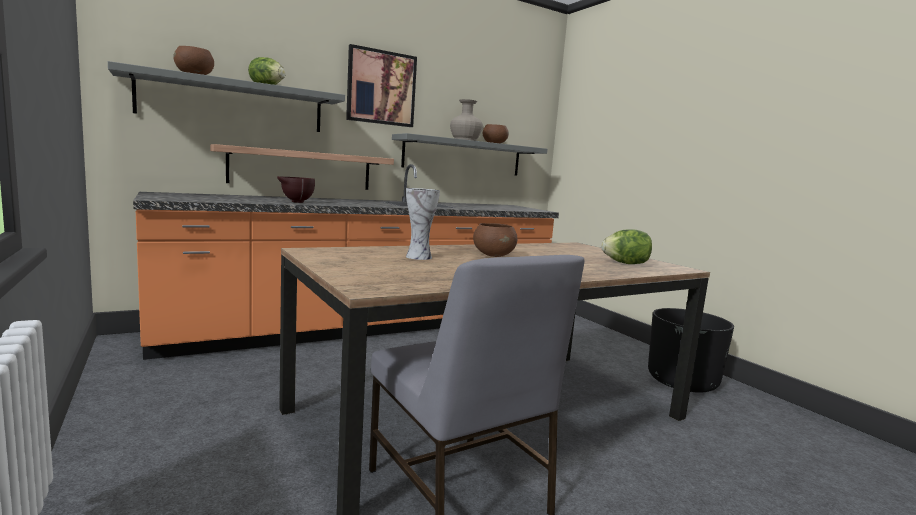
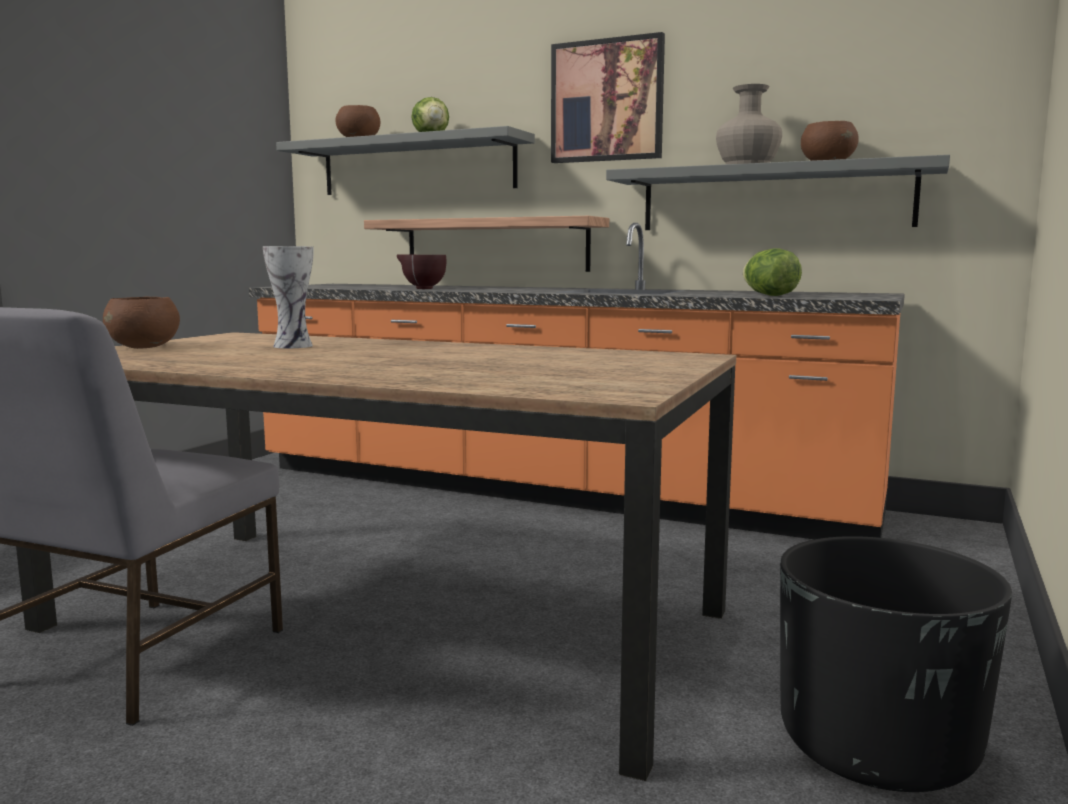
camera: 55 degrees right, 0 degrees up
brown bowl [473,223,517,257] -> brown bowl moved to [103,296,180,349]
lettuce [602,229,652,264] -> lettuce moved to [743,248,802,296]

